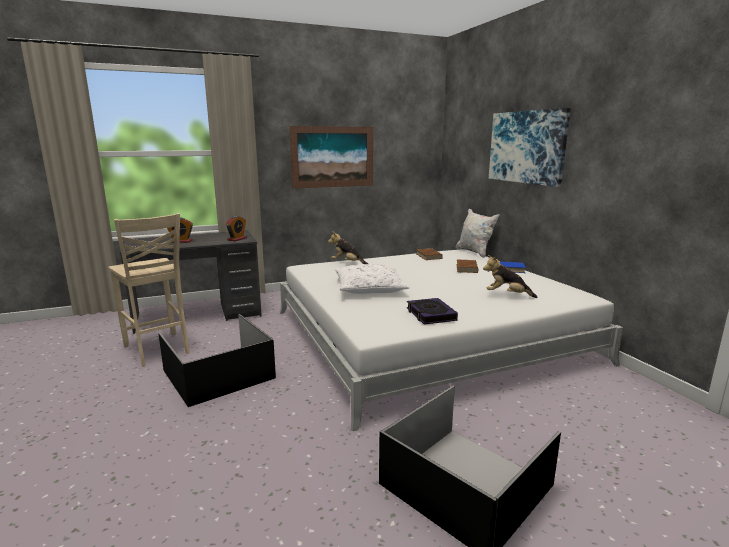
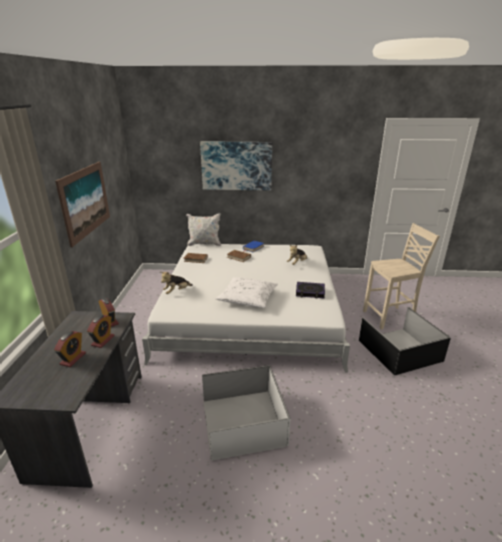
camera: 65 degrees left, 10 degrees up
beige chair [108,213,190,367] -> beige chair moved to [363,223,440,330]
black storage box [158,314,276,407] -> white storage box [202,365,290,461]
none -> alarm clock [87,315,115,348]

